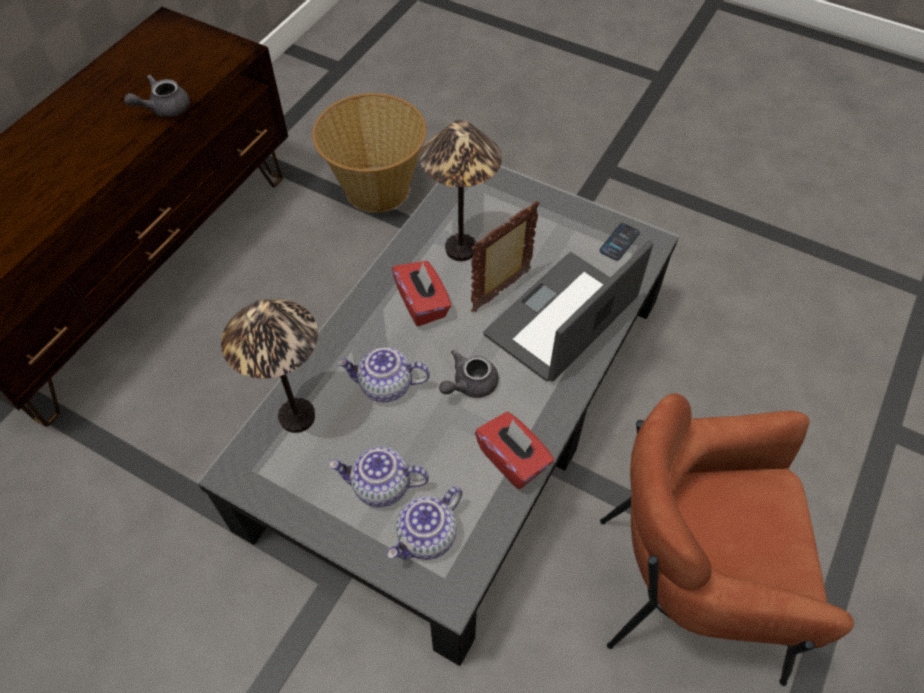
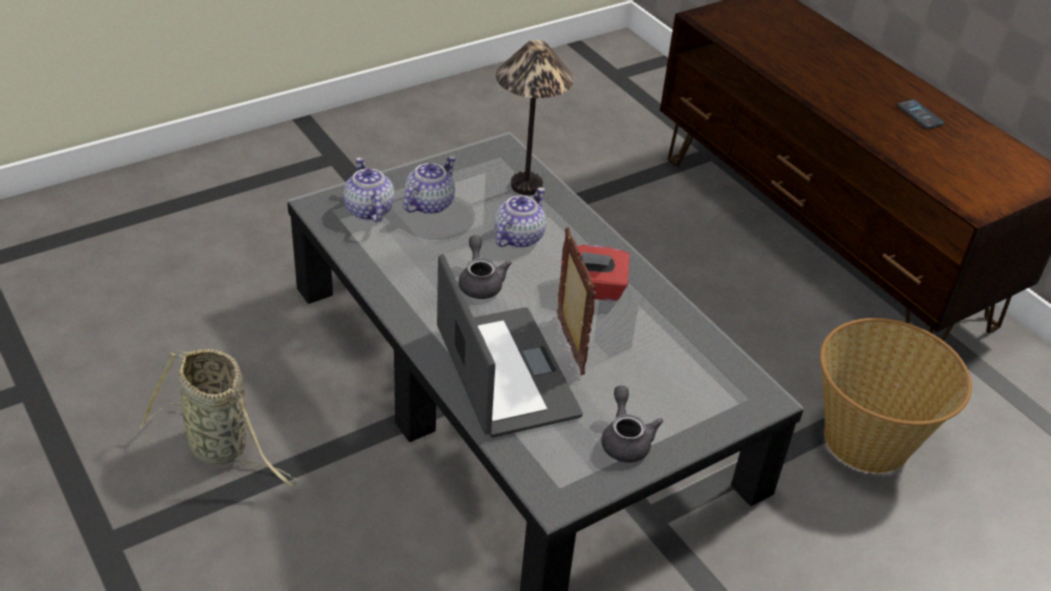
camera: 115 degrees right, 15 degrees down
grey teapot [124,75,190,117] -> grey teapot moved to [601,386,663,463]
table lamp [420,120,502,261] -> none
red tissue box [475,412,554,489] -> none
phone [599,223,640,261] -> phone moved to [898,99,944,129]
brown armchair [600,393,854,686] -> basket [140,349,297,487]

